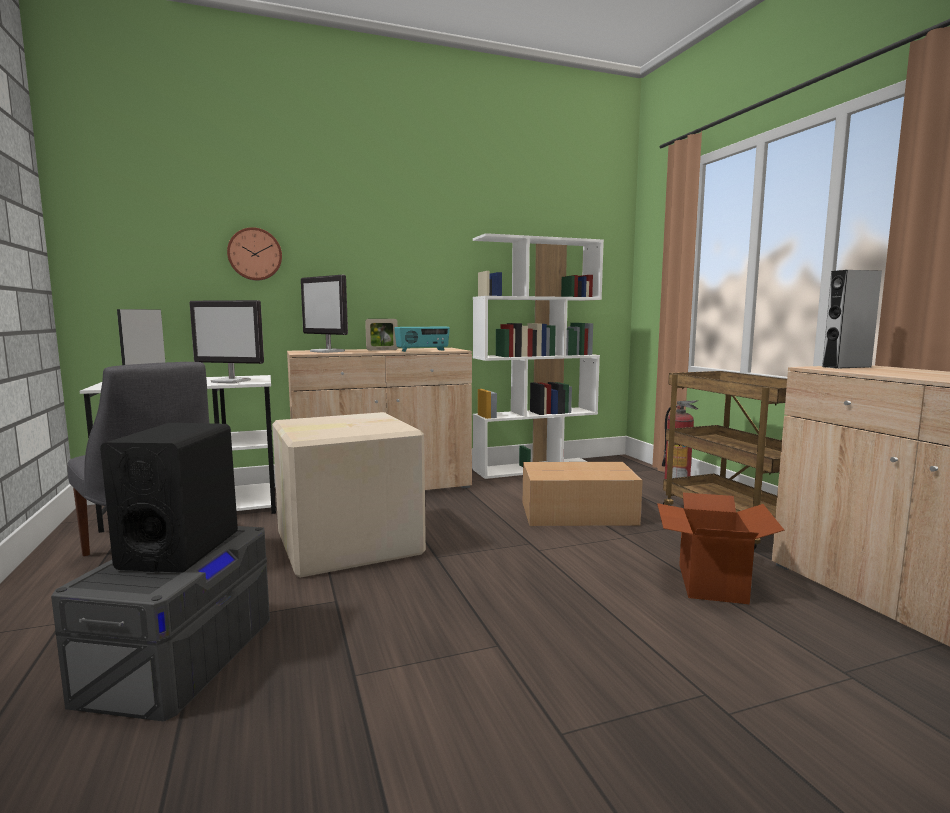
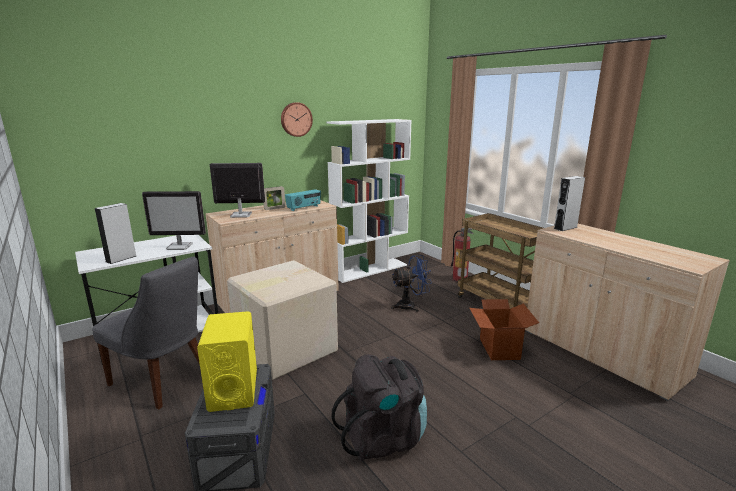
camera: 15 degrees left, 10 degrees up
black speaker [100,423,238,573] -> yellow speaker [197,311,257,412]
wall clock [227,227,282,281] -> wall clock moved to [281,102,313,137]
monitor [301,275,348,353] -> monitor turned 150 degrees clockwise [210,163,265,218]
cardboard box [523,462,643,526] -> blue fan [391,255,432,312]
none -> black backpack [331,354,427,461]

